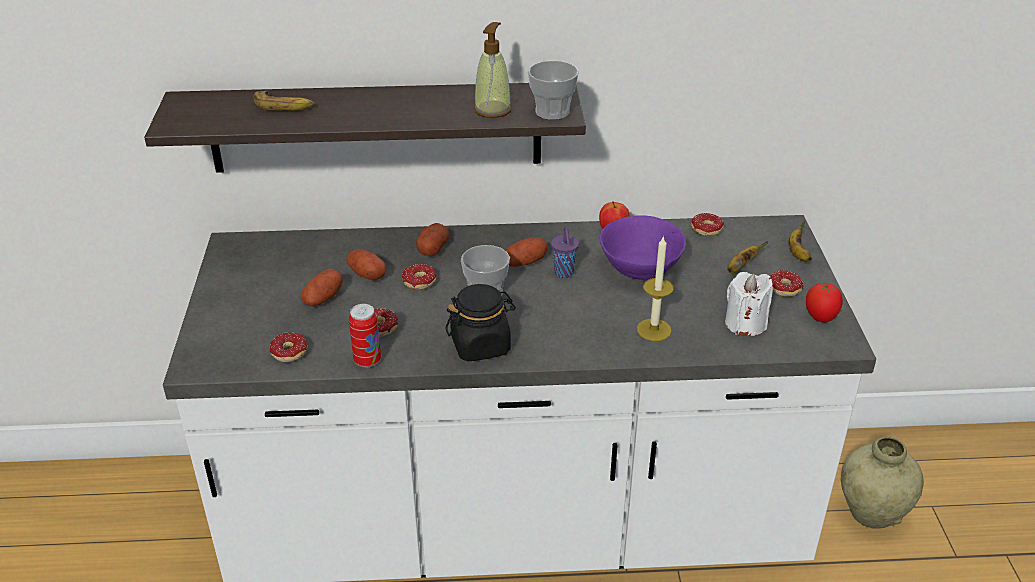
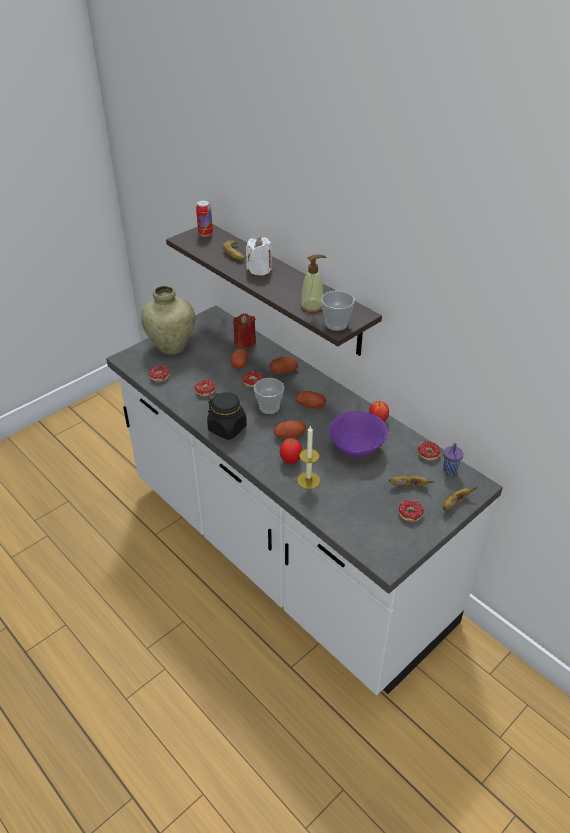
camera: 50 degrees right, 5 degrees up
potato [301,269,343,306] -> potato moved to [274,420,306,438]
can [349,304,381,368] -> can moved to [196,200,213,237]
purple cup [551,227,579,278] -> purple cup moved to [443,443,464,475]
white candle [725,272,773,336] -> white candle moved to [246,237,272,276]
tomato [806,282,843,323] -> tomato moved to [280,438,302,464]
beige vase [841,437,924,529] -> beige vase moved to [141,286,195,355]
none -> red candle [233,313,256,348]

